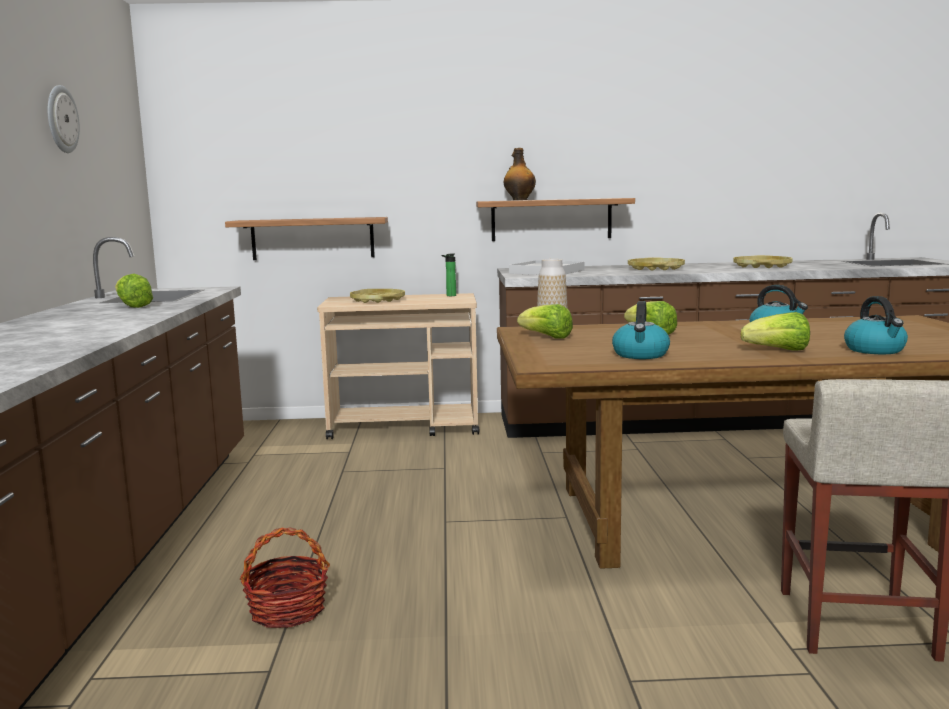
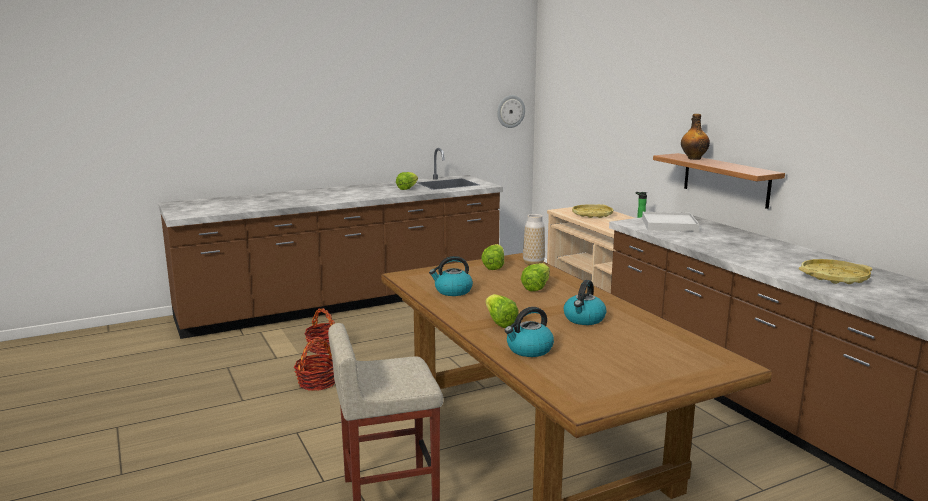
camera: 65 degrees right, 5 degrees up
wall clock [47,85,80,153] -> wall clock moved to [497,95,525,128]
shelf [225,217,388,260] -> none
yellow tray [628,257,685,271] -> none
none -> basket [294,338,335,391]

